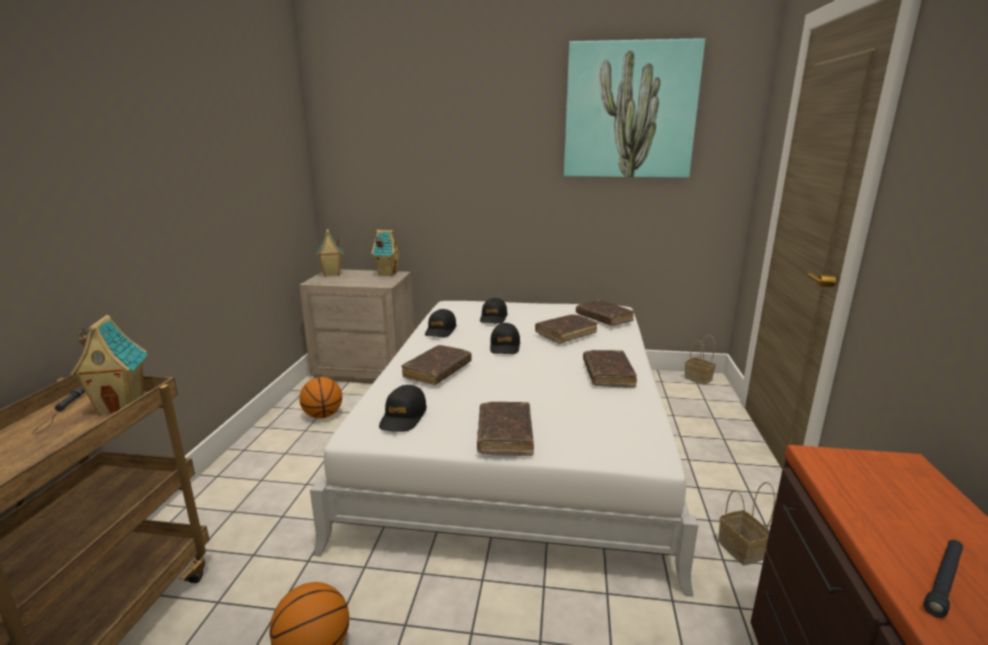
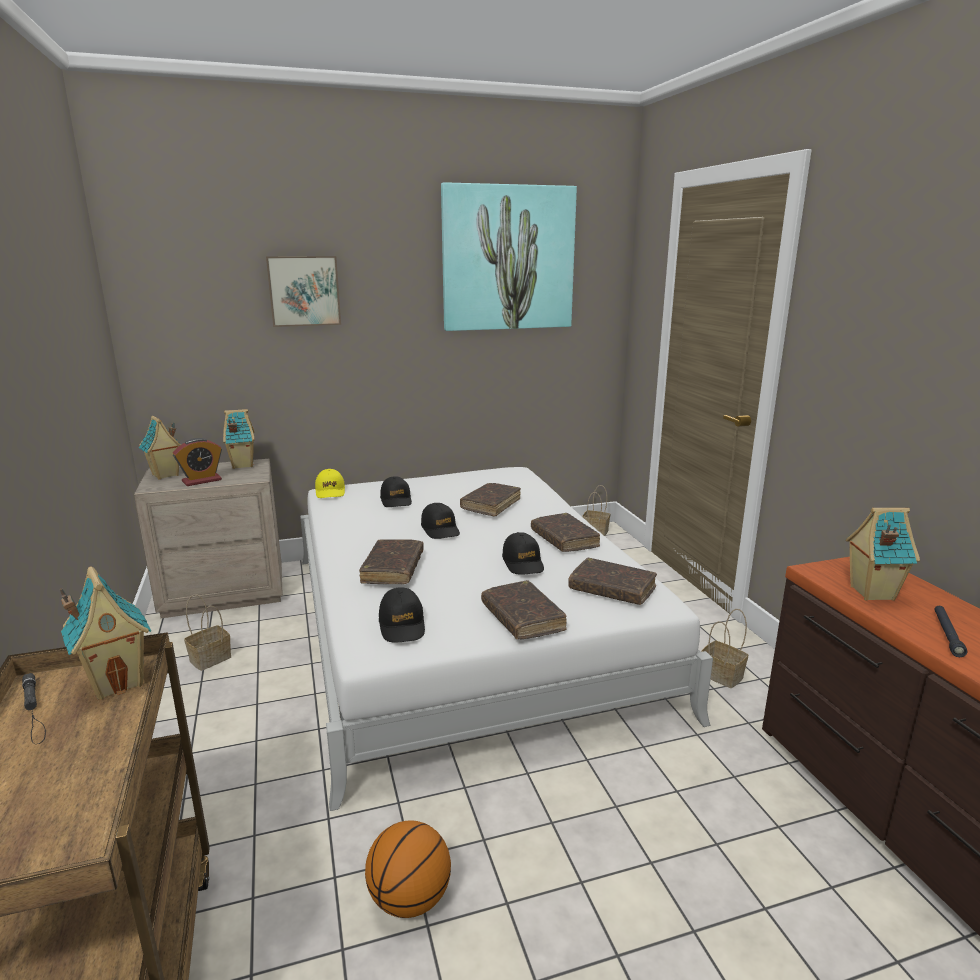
camera: 25 degrees left, 0 degrees up
basketball [299,377,342,418] -> basket [184,594,231,671]
black cap [425,309,457,337] -> black cap moved to [502,532,544,575]
brown book [576,300,634,325] -> brown book moved to [569,558,657,605]
none -> alarm clock [173,438,222,486]
none -> picture [266,256,341,327]
none -> yellow cap [315,469,345,498]
none -> toy house [846,508,920,601]

